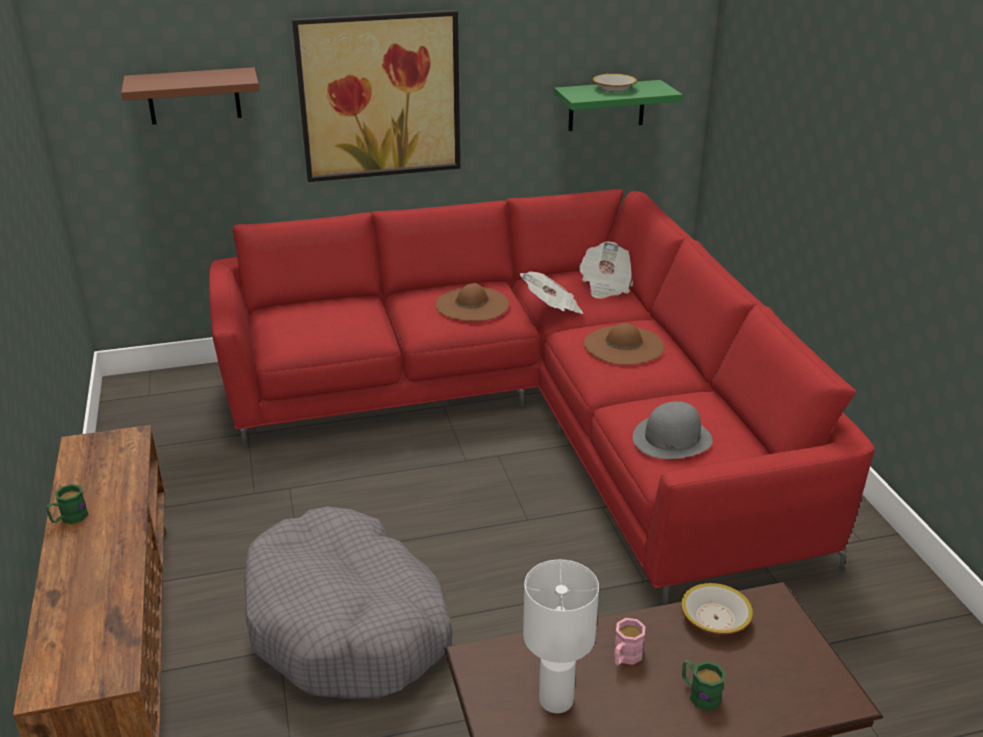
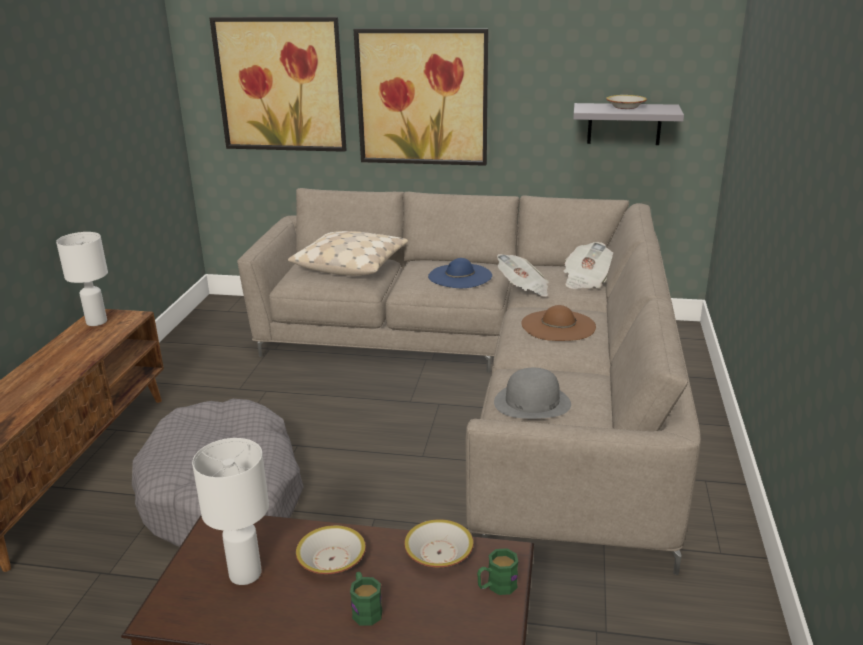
camera: 25 degrees right, 5 degrees down
green mug [46,484,89,524] -> green mug moved to [477,548,518,595]
brown shelf [121,67,259,124] -> picture [210,17,346,152]
red sofa [209,189,874,604] -> beige sofa [237,188,701,575]
brown hat [436,283,509,321] -> blue hat [428,258,492,288]
green shelf [554,80,683,131] -> grey shelf [573,103,684,145]
pink mug [614,618,645,666] -> bowl [296,525,366,574]
none -> white table lamp [56,232,108,326]
none -> beige pillow [288,231,408,276]

